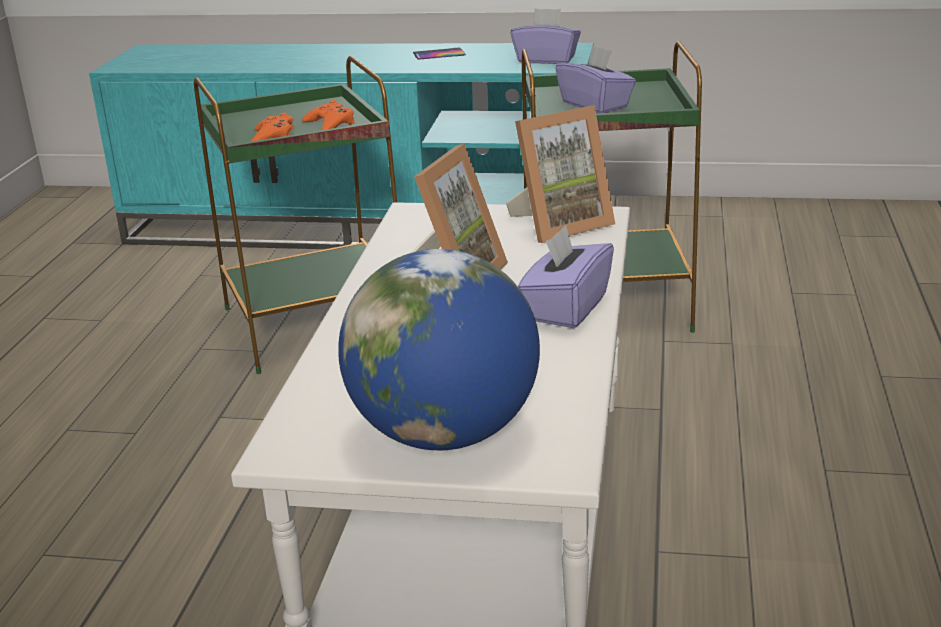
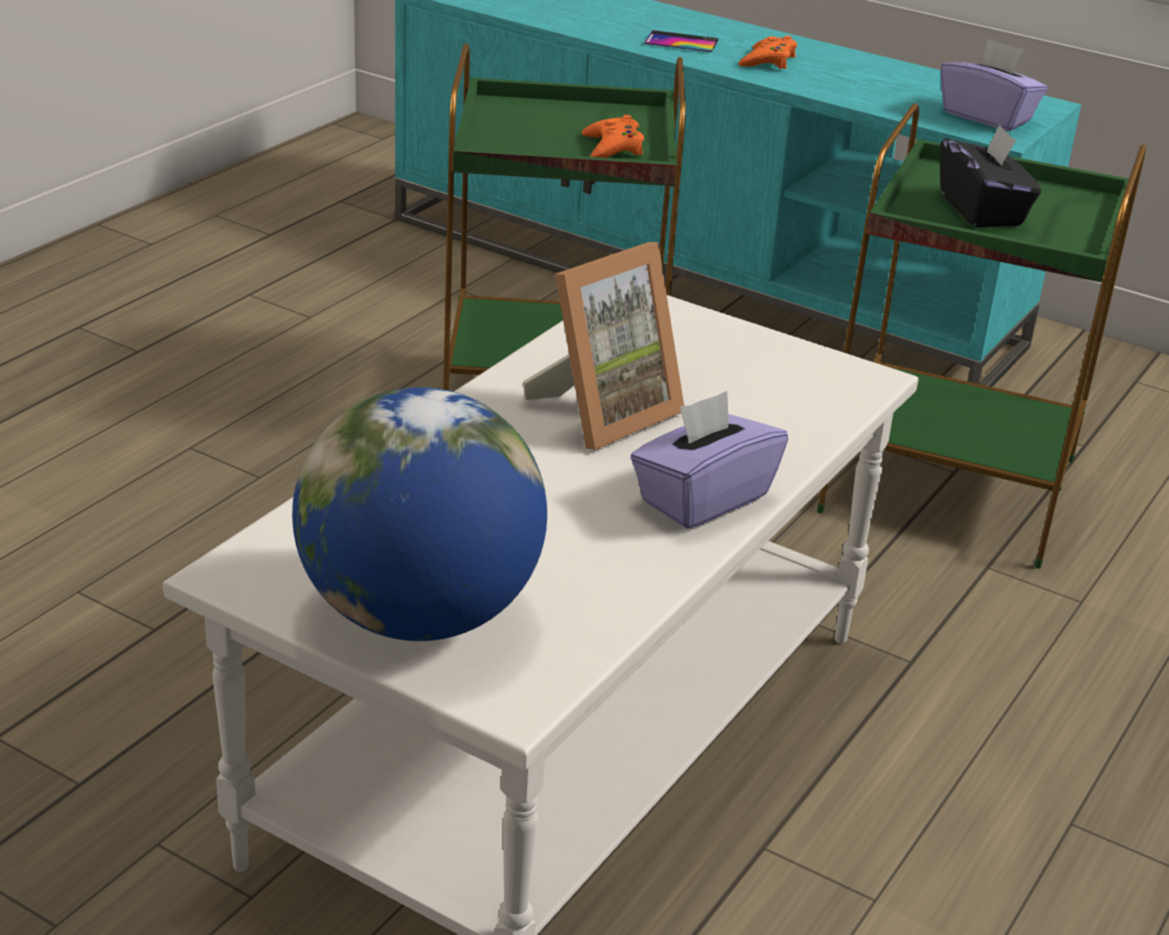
camera: 20 degrees right, 5 degrees up
orange game controller [251,113,294,141] -> orange game controller moved to [738,36,797,69]
phone [413,48,466,60] -> phone moved to [644,30,719,52]
picture frame [506,105,615,243] -> none
purple tissue box [555,45,636,113] -> black tissue box [940,124,1041,228]

